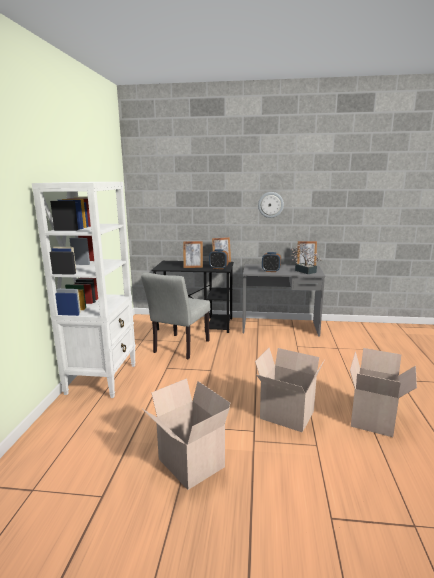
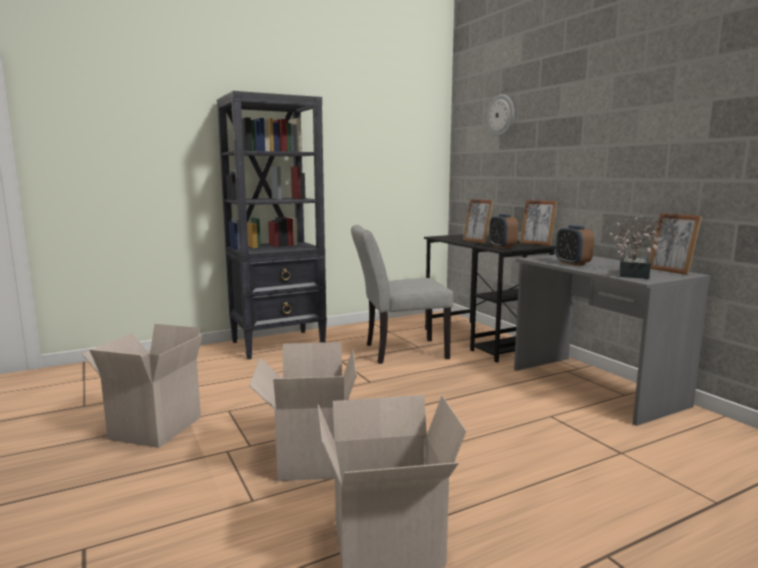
camera: 55 degrees right, 5 degrees down
white bookcase [32,182,136,398] -> black bookcase [217,91,327,359]
wall clock [258,192,284,218] -> wall clock moved to [487,94,514,136]

